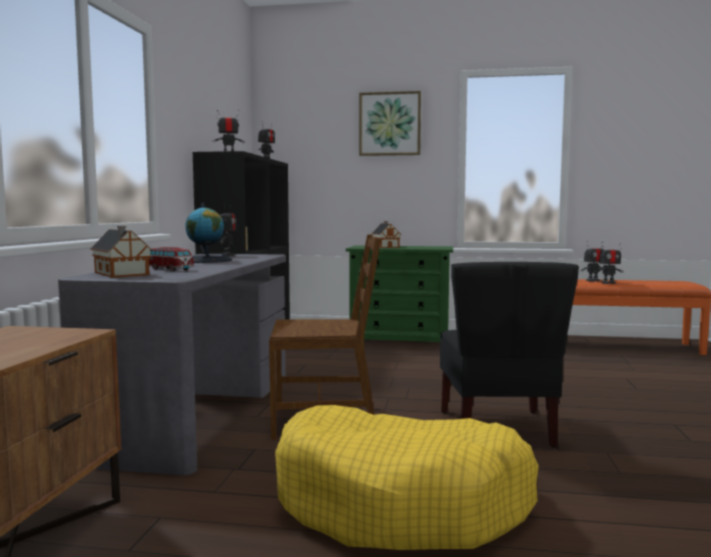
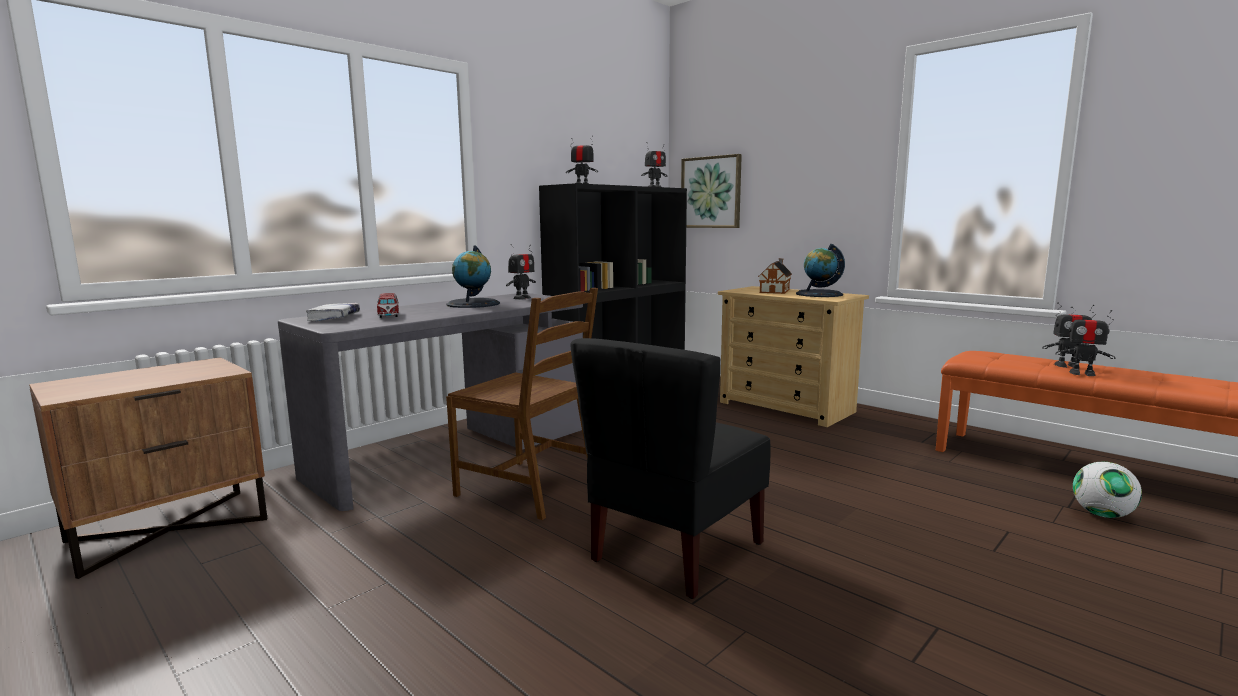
camera: 35 degrees right, 5 degrees up
toy house [90,226,153,278] -> white book [306,303,360,321]
yellow dog bed [275,405,539,550] -> none
green dresser [346,245,453,342] -> beige dresser [718,286,869,427]
picture [359,91,421,156] -> picture moved to [681,154,742,228]
none -> globe [796,244,845,297]
none -> football [1073,462,1142,518]

